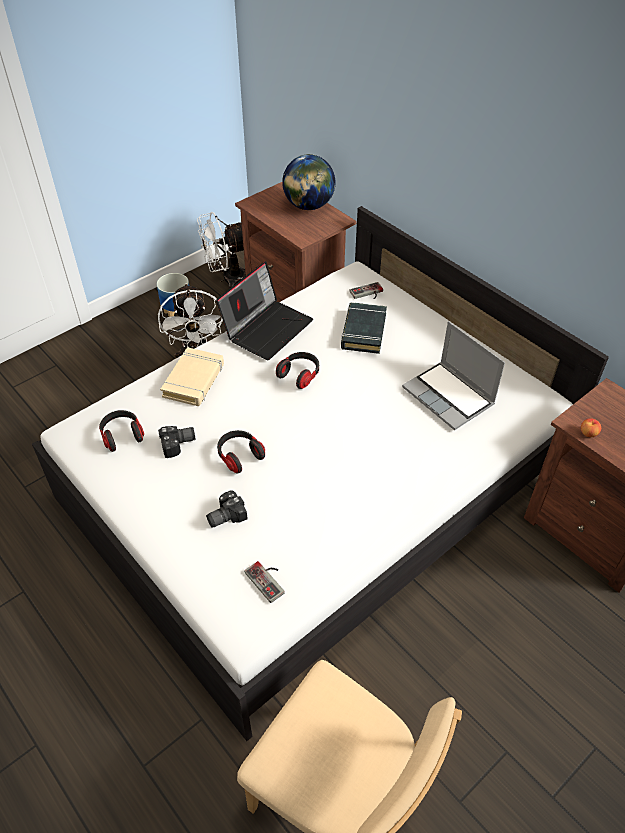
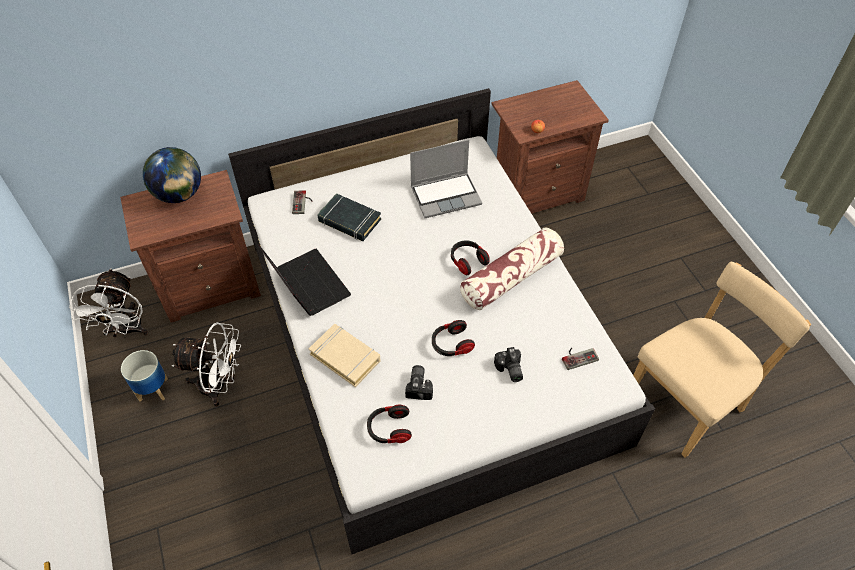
camera: 70 degrees left, 5 degrees up
headphones [276,352,319,389] -> headphones moved to [451,240,490,275]
none -> pillow [460,227,564,310]

